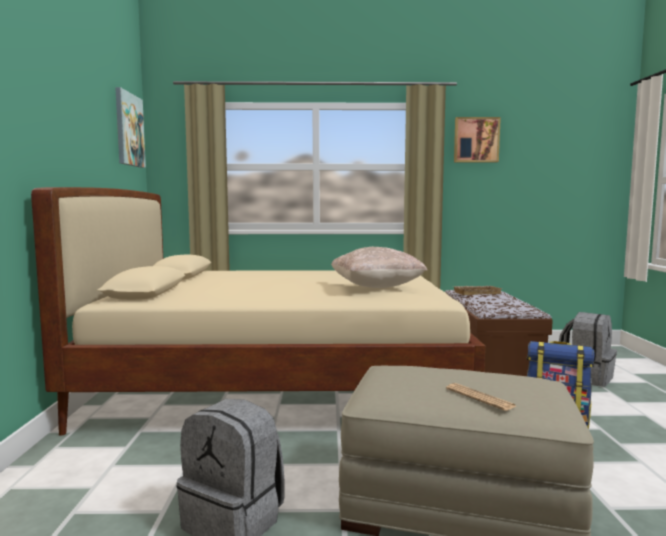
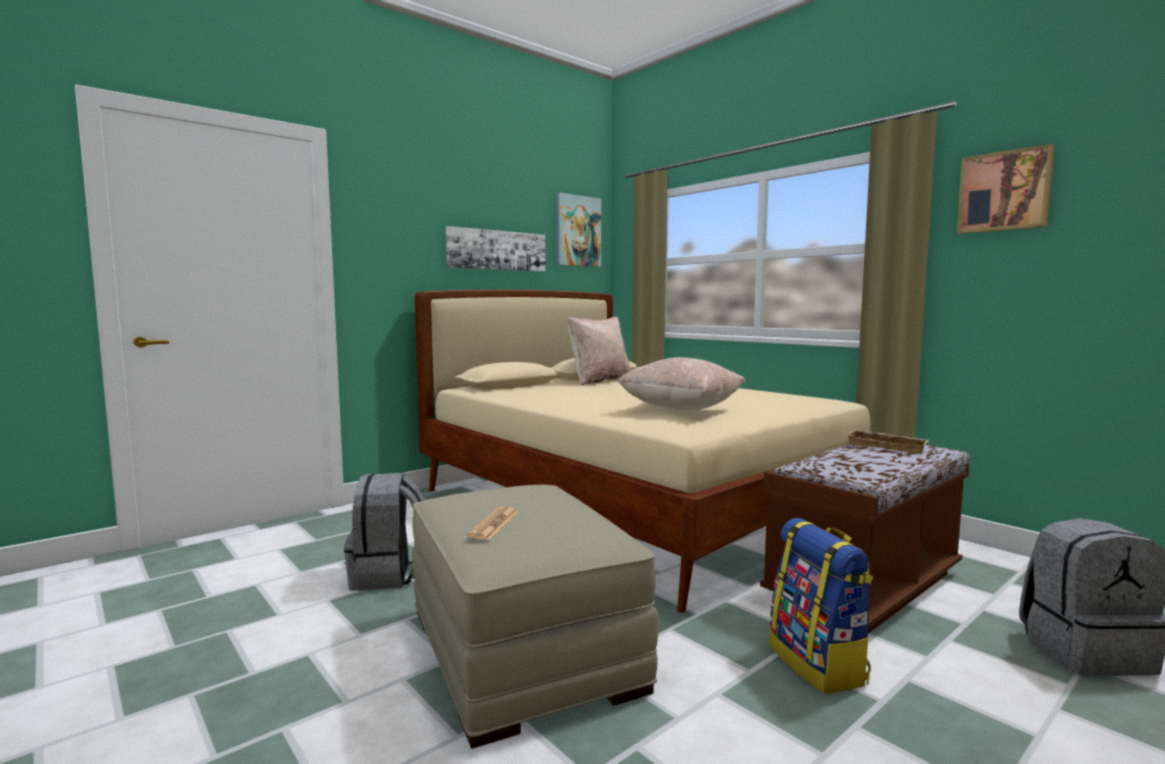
camera: 50 degrees right, 0 degrees up
none -> picture [446,226,546,272]
none -> beige pillow [568,317,631,385]

